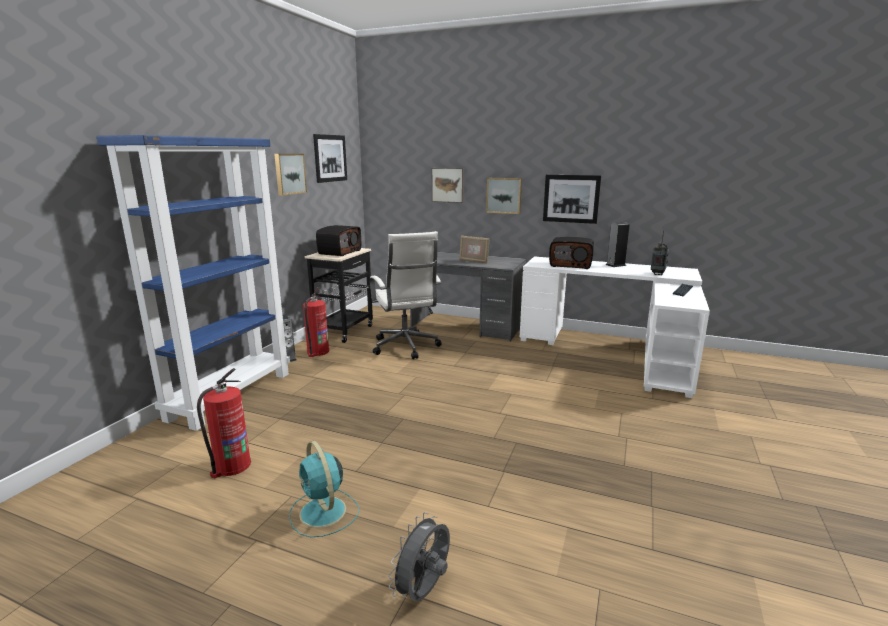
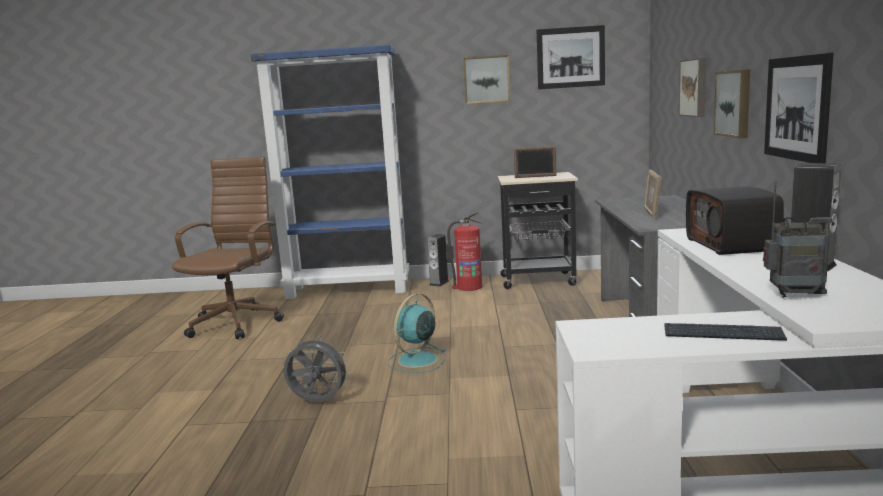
camera: 70 degrees right, 5 degrees down
fire extinguisher [197,368,251,478] -> brown office chair [172,157,284,339]
turquoise fan [289,441,359,537] -> turquoise fan moved to [387,293,446,373]
radio [316,225,361,256] -> picture frame [514,146,557,178]
white office chair [370,231,442,359] -> none
grey fan [388,512,450,601] -> grey fan moved to [283,336,351,402]

